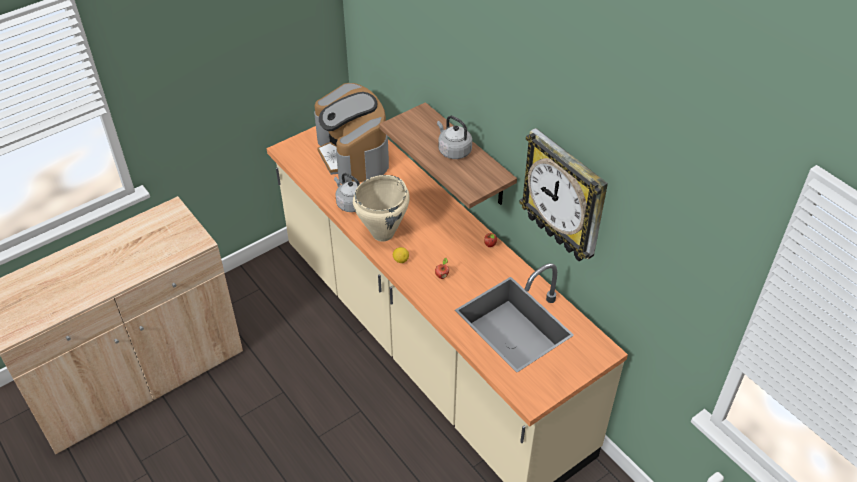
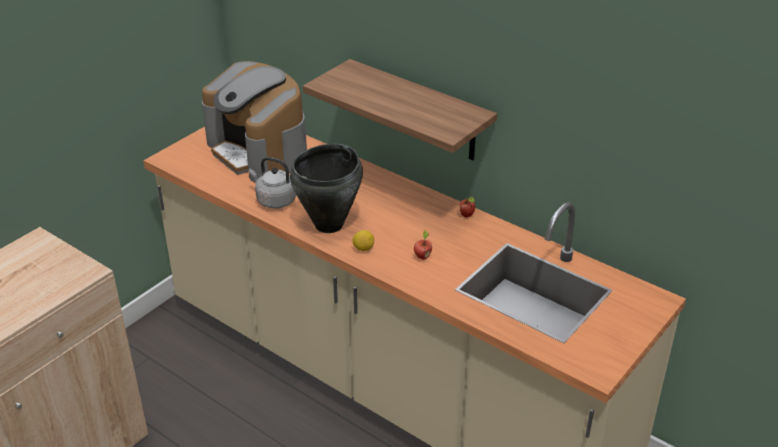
camera: 15 degrees left, 10 degrees down
beige cooking pot [353,175,410,242] -> black cooking pot [290,144,363,233]
grey kettle [437,116,472,159] -> none
wall clock [519,128,608,261] -> none

